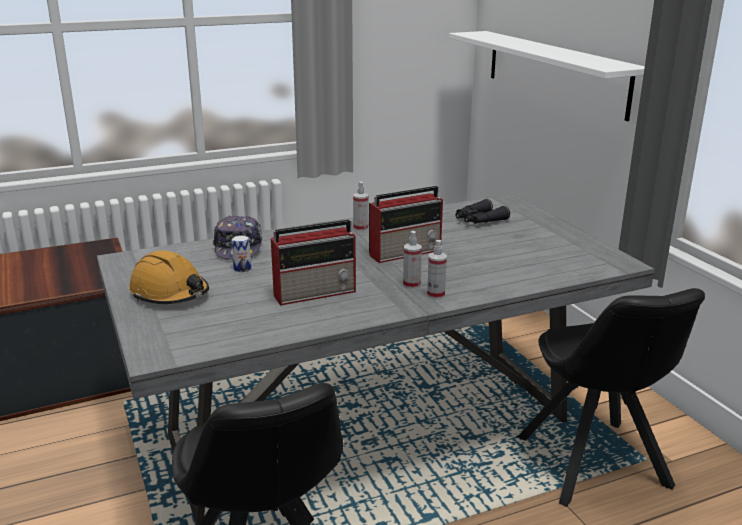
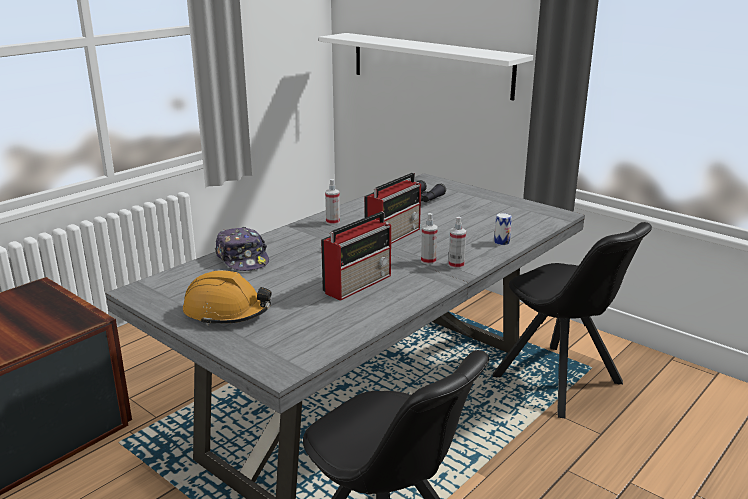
camera: 25 degrees left, 0 degrees up
can [231,235,251,272] -> can moved to [494,213,512,245]

